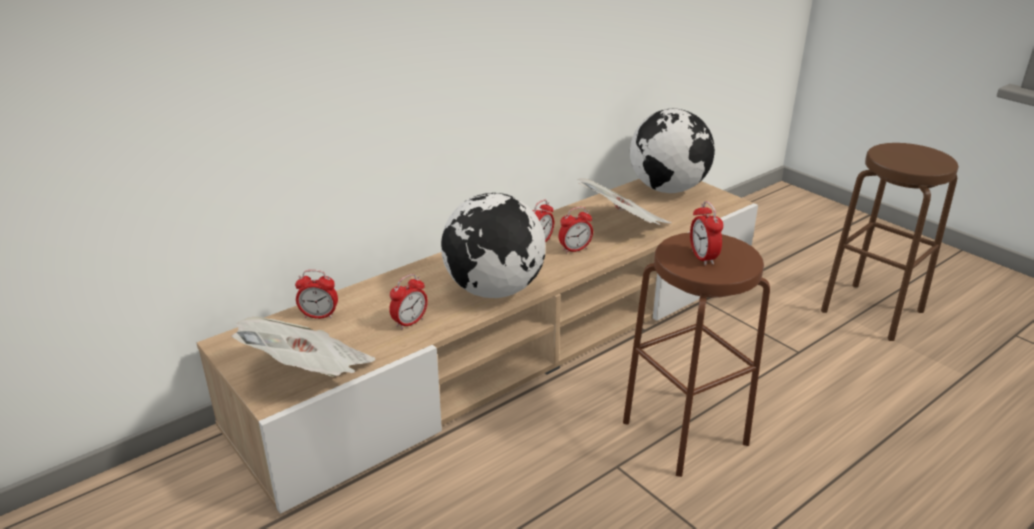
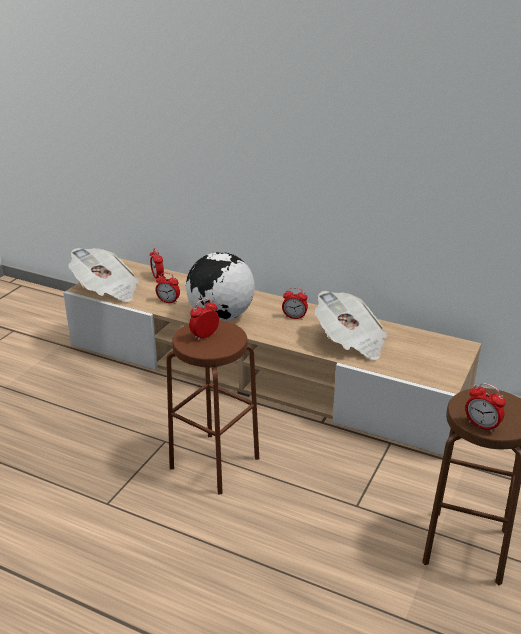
camera: 65 degrees right, 0 degrees up
alarm clock [559,207,593,254] -> alarm clock moved to [465,383,506,433]
globe [630,109,715,193] -> none

